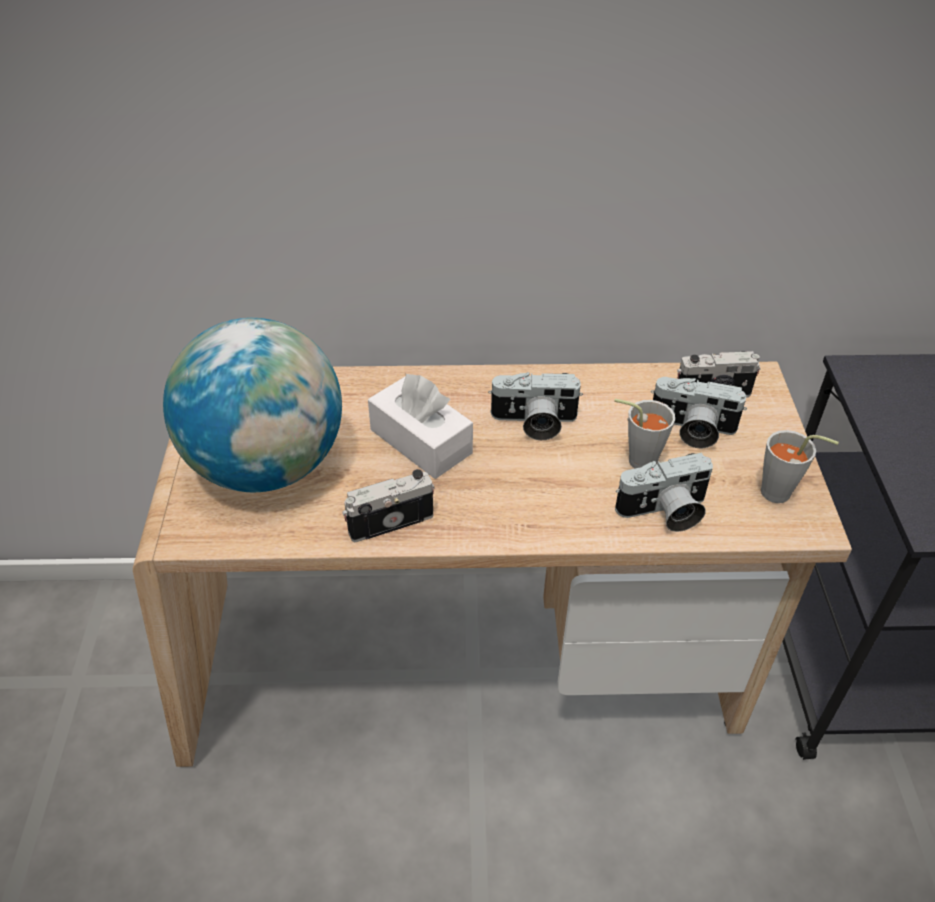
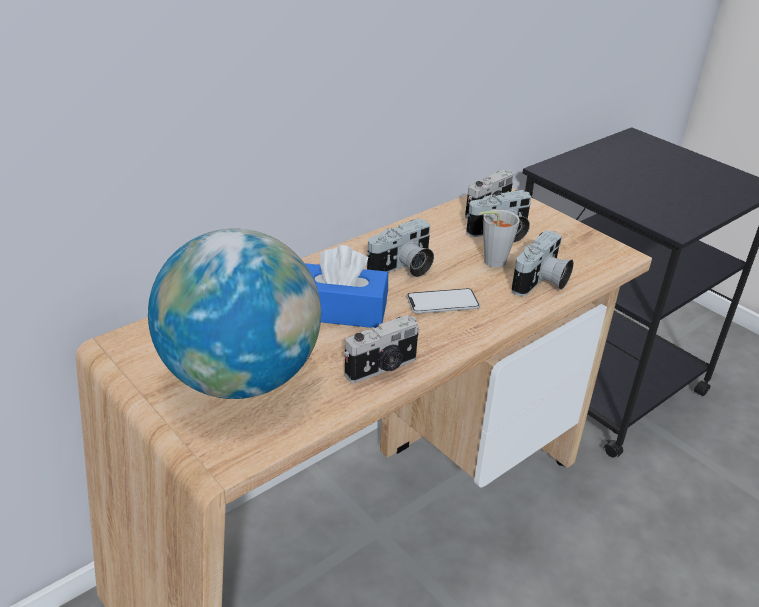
camera: 40 degrees left, 10 degrees down
camera [342,469,435,542] -> camera turned 150 degrees counterclockwise [344,315,419,383]
white tissue box [368,373,473,479] -> blue tissue box [305,245,388,328]
grey cup [761,430,839,503] -> none
none -> phone [407,288,480,314]

